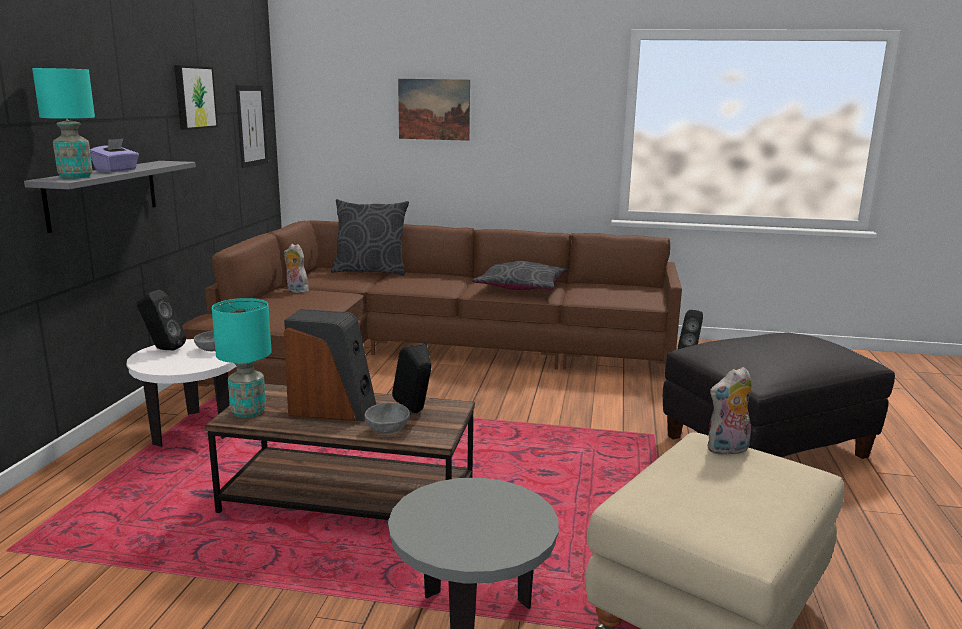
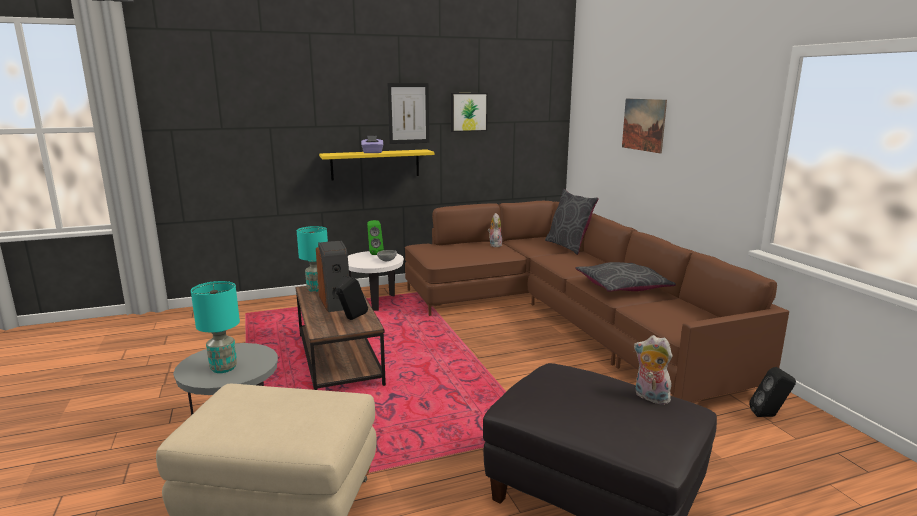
camera: 60 degrees right, 0 degrees up
grey shelf [24,161,196,233] -> yellow shelf [319,149,434,180]
turquoise table lamp [32,68,95,178] -> turquoise table lamp moved to [191,281,240,373]
black speaker [137,290,186,350] -> green speaker [367,220,384,255]
picture [235,85,268,168] -> picture moved to [387,83,429,144]
grey bowl [365,403,410,433] -> none
plush toy [707,367,752,455] -> plush toy moved to [634,335,673,404]

